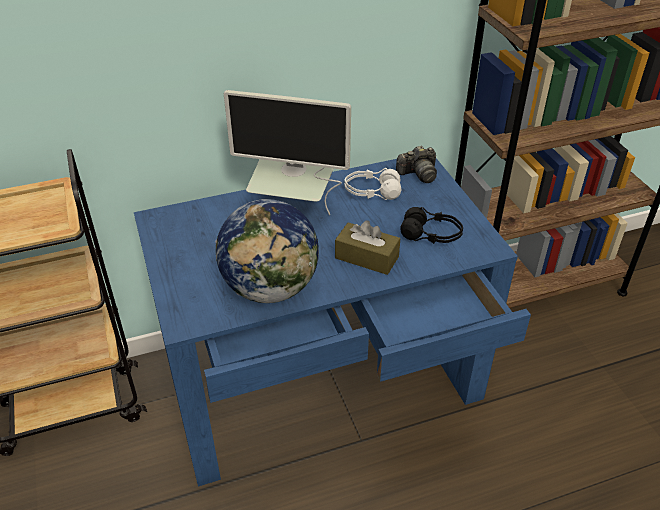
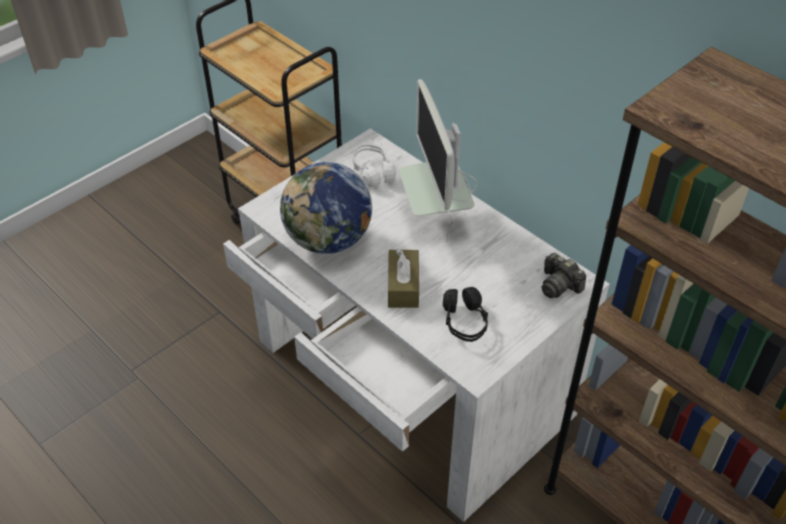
camera: 65 degrees right, 5 degrees up
blue desk [134,158,531,486] -> white desk [223,128,610,522]
white headphones [344,168,402,200] -> white headphones moved to [352,144,396,187]

